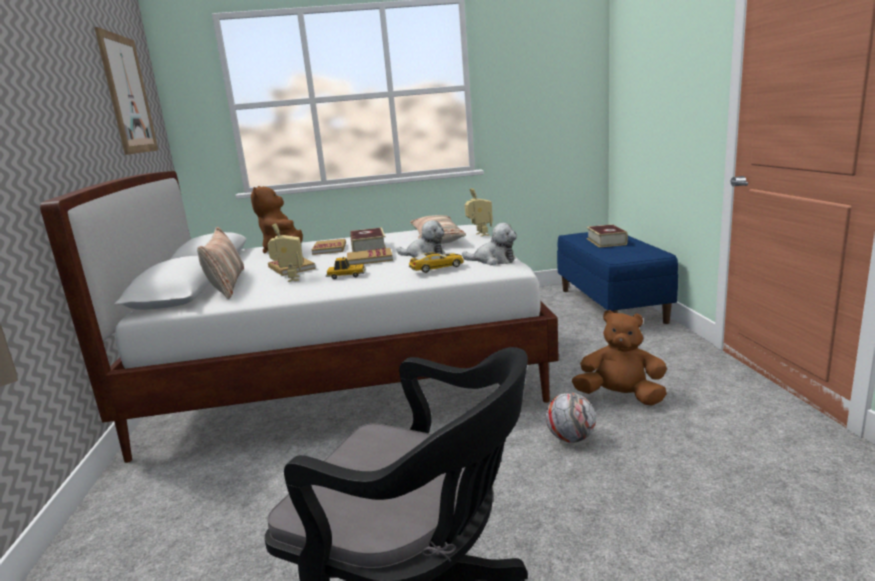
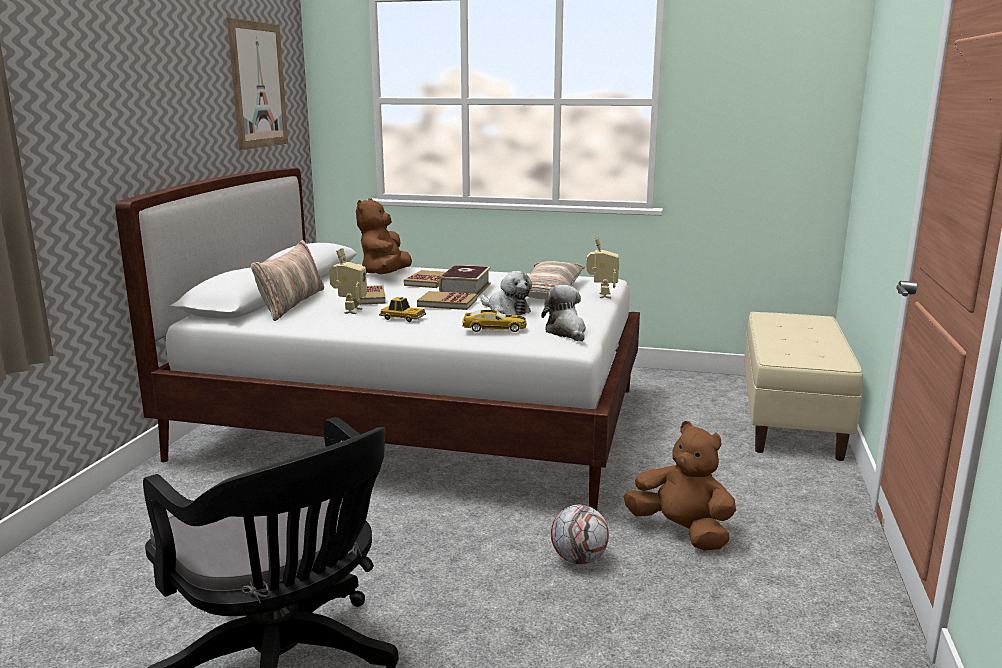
camera: 20 degrees right, 0 degrees up
plush toy [462,223,517,265] -> plush toy turned 150 degrees counterclockwise [541,285,586,342]
blue bench [557,232,678,324] -> beige bench [744,312,863,461]
book [586,224,628,248] -> none

